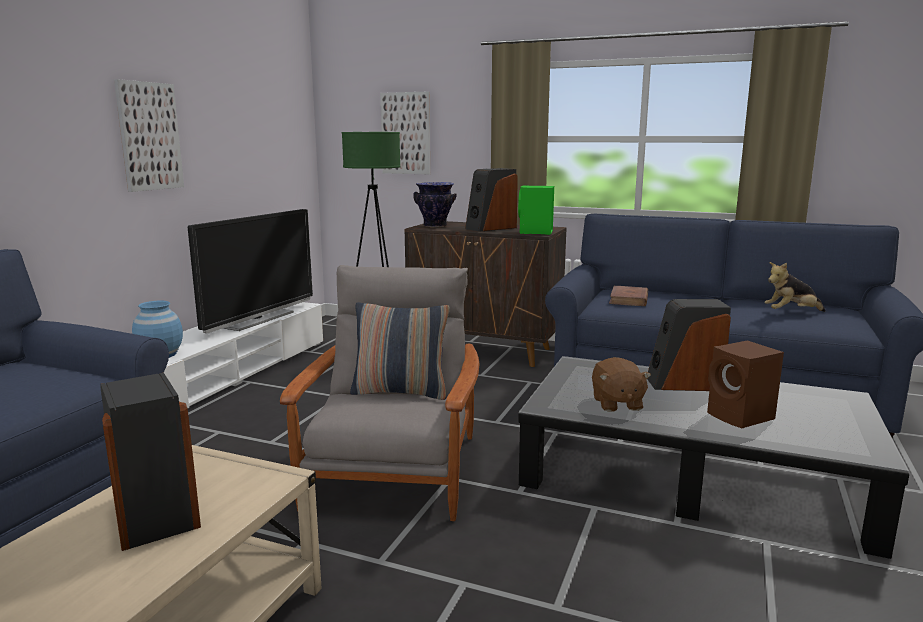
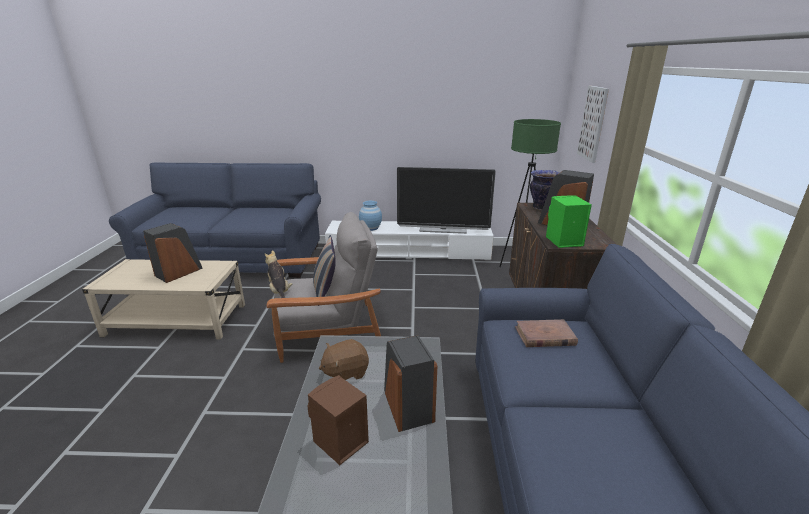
camera: 70 degrees right, 10 degrees up
picture [114,79,184,192] -> none
plush toy [764,262,826,312] -> plush toy moved to [264,250,292,298]

